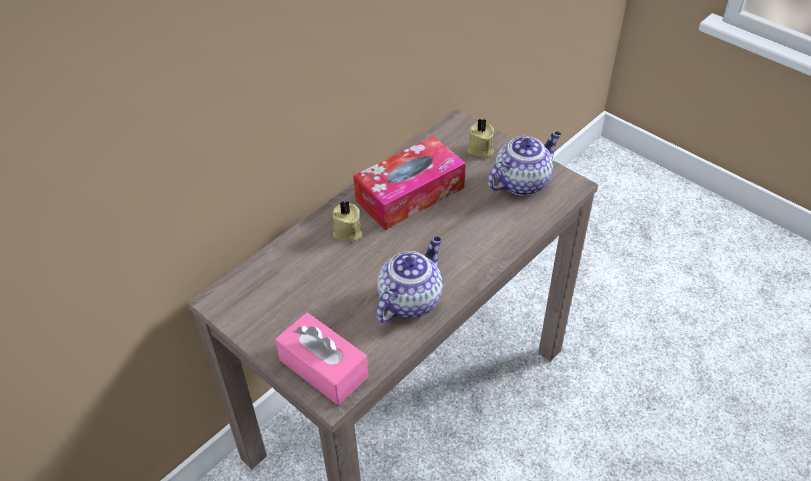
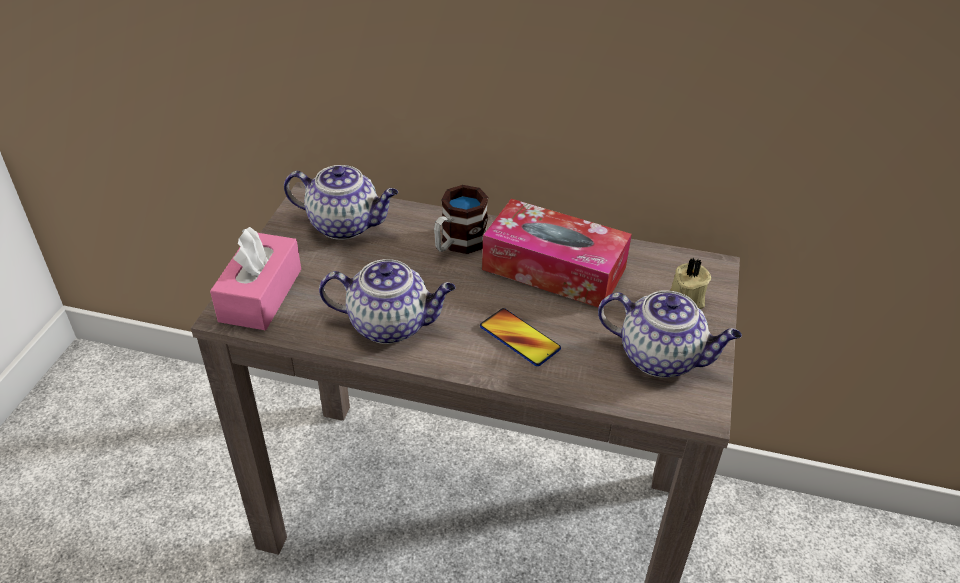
camera: 60 degrees right, 5 degrees down
beige candle [333,201,362,242] -> mug [434,185,488,254]
none -> teapot [284,165,398,240]
none -> phone [480,308,561,366]

